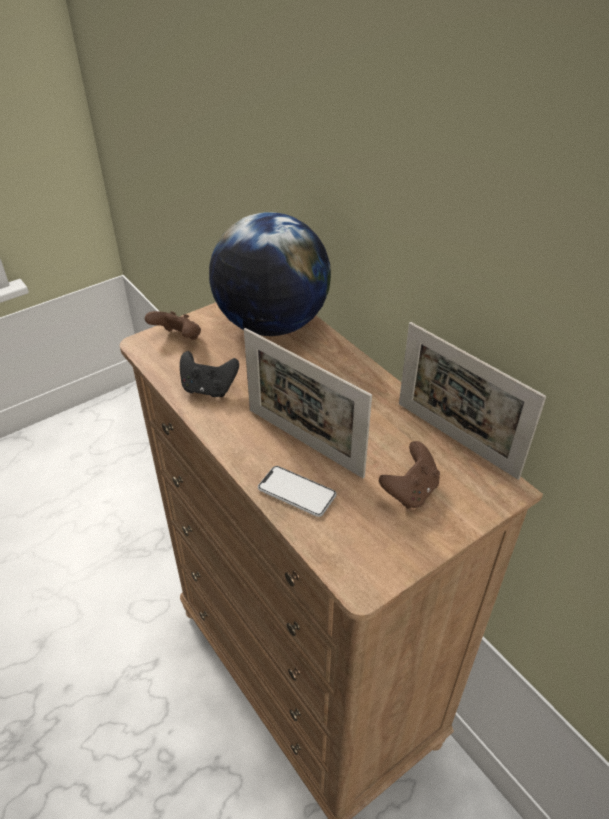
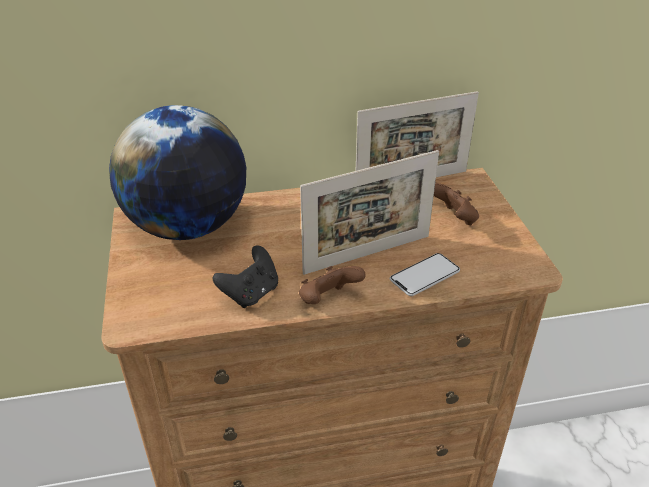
camera: 65 degrees left, 5 degrees down
brown game controller [145,311,201,340] -> brown game controller moved to [299,266,366,304]

